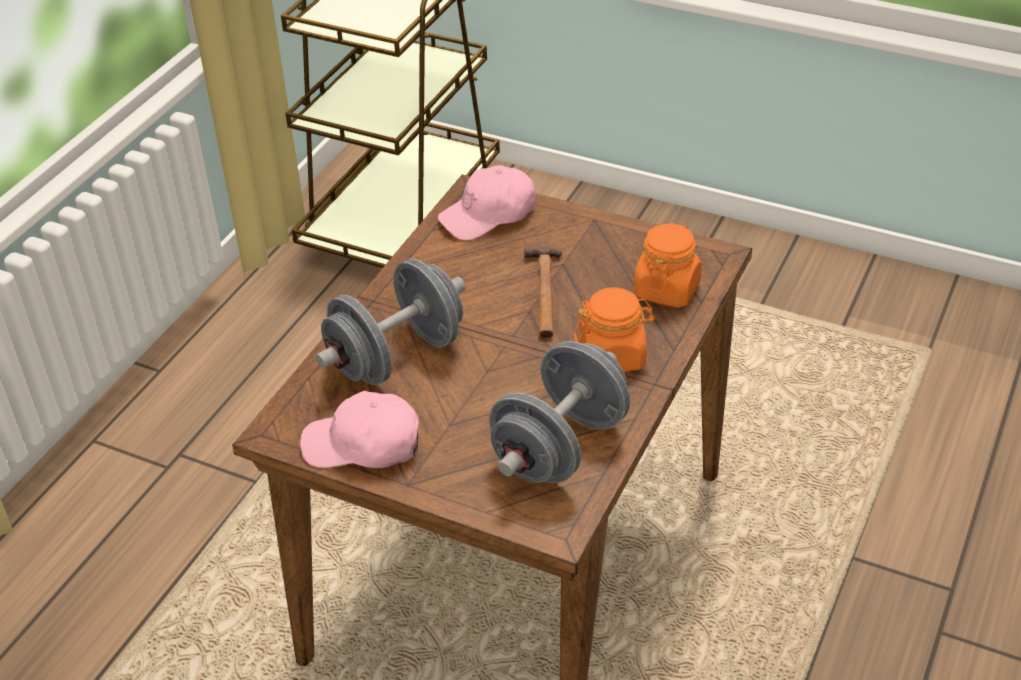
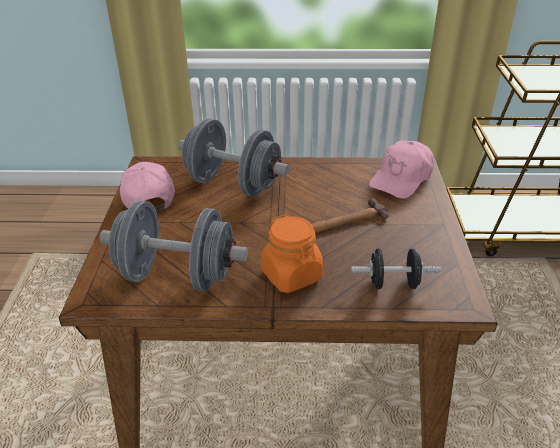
camera: 65 degrees right, 5 degrees down
pink cap [438,165,536,240] -> pink cap turned 90 degrees counterclockwise [369,141,434,199]
orange jar [634,223,702,308] -> black dumbbell [351,248,441,289]

